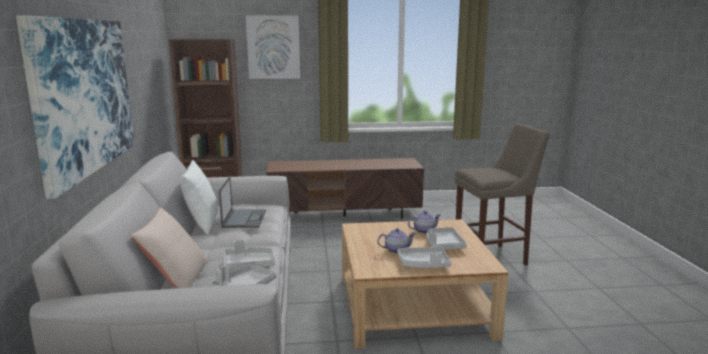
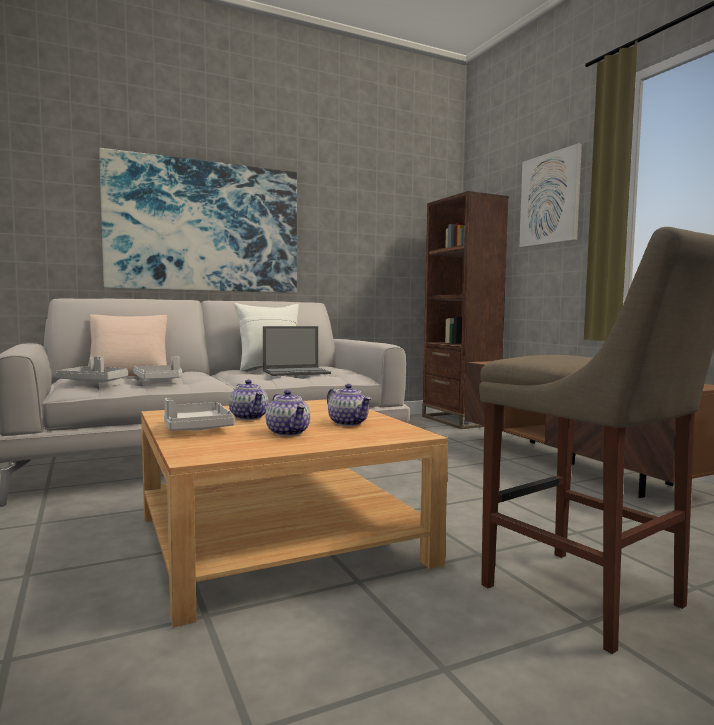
camera: 70 degrees right, 10 degrees down
grey tray [427,227,467,250] -> teapot [266,390,310,436]

